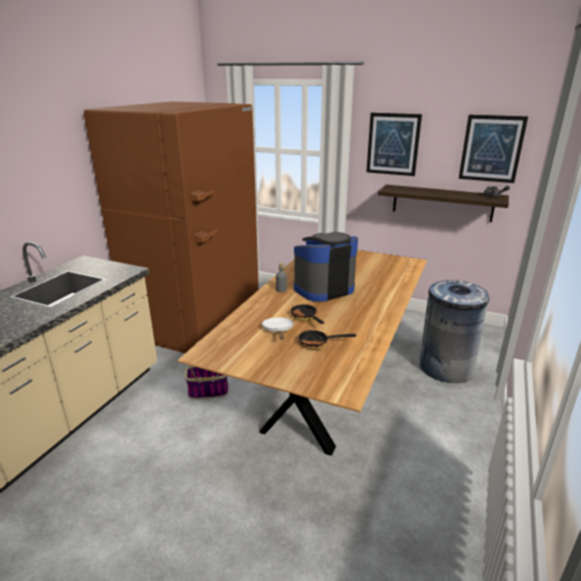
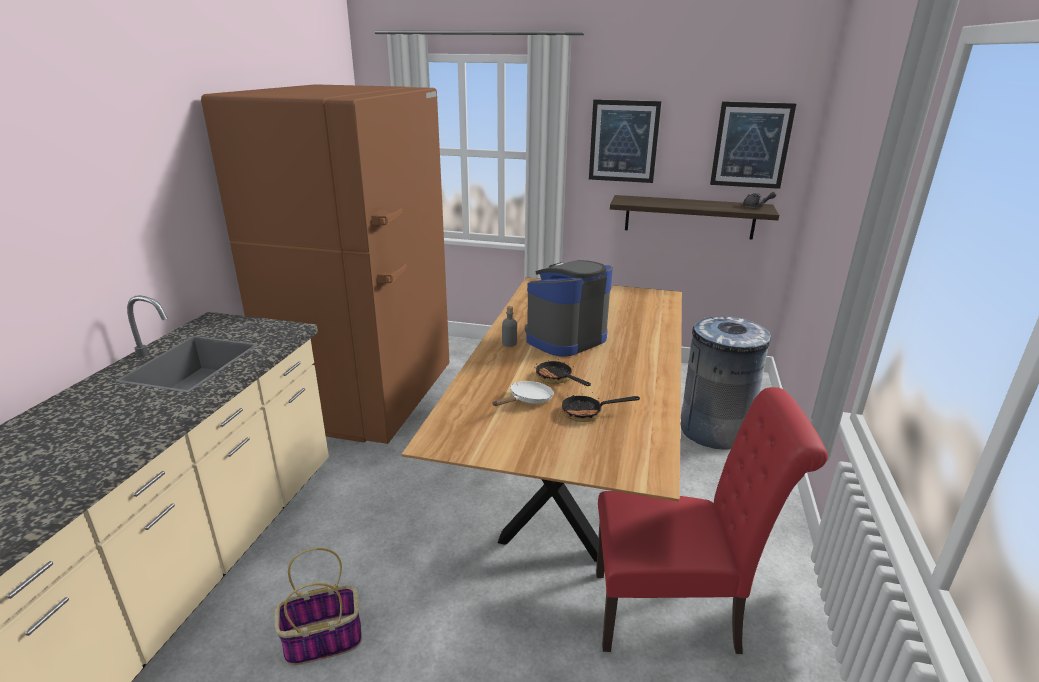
camera: 10 degrees left, 0 degrees up
basket [185,341,228,399] -> basket moved to [274,548,362,665]
white frying pan [262,317,294,340] -> white frying pan turned 60 degrees clockwise [492,381,554,406]
none -> red chair [596,387,828,654]

